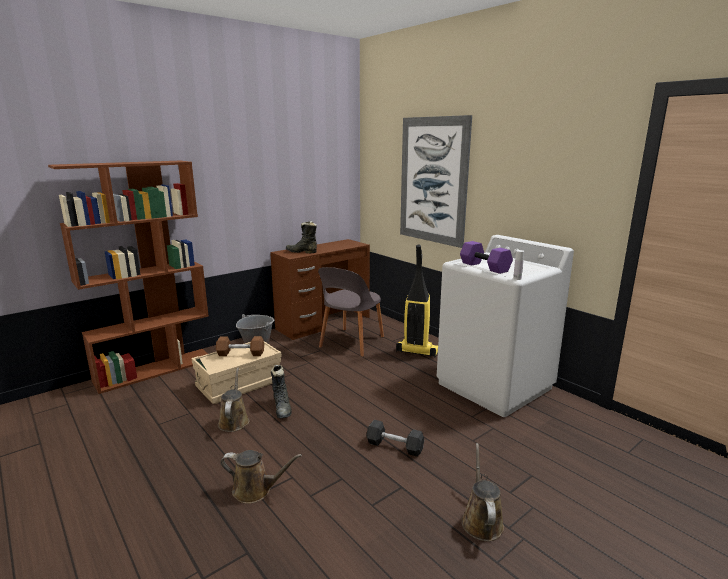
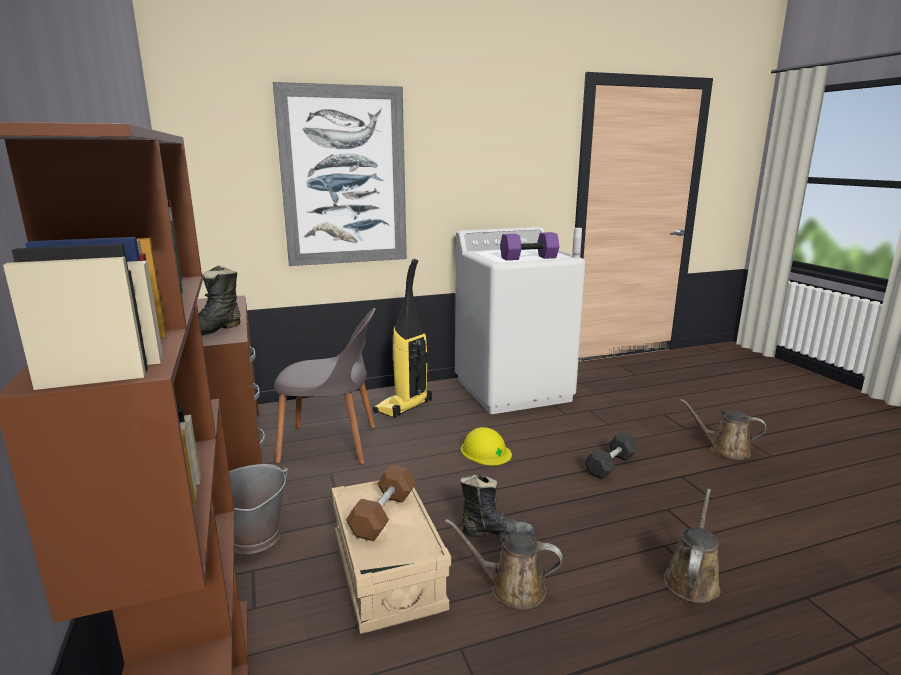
camera: 70 degrees left, 0 degrees up
grey chair [318,267,384,357] -> grey chair turned 45 degrees counterclockwise [274,308,376,464]
none -> yellow hard hat [461,427,512,465]

